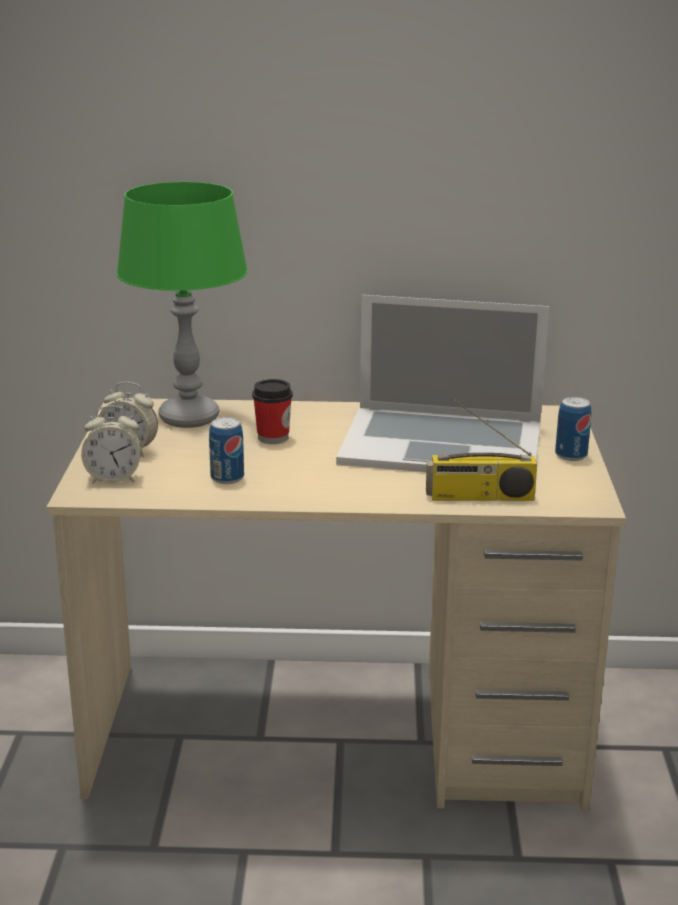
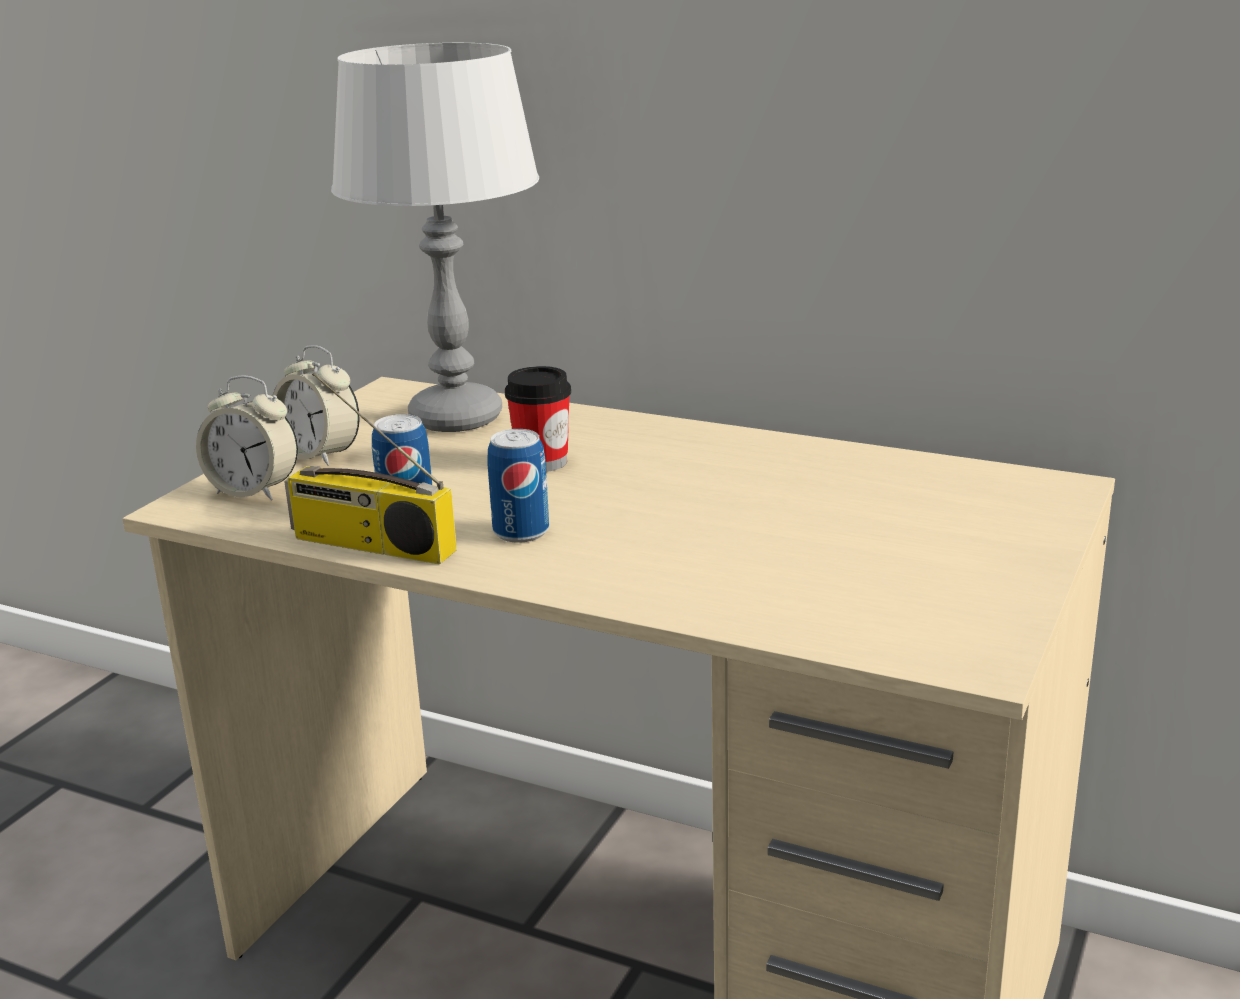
camera: 25 degrees right, 0 degrees up
green table lamp [116,182,248,428] -> grey table lamp [331,43,539,432]
laptop [336,295,549,472] -> none
radio [426,398,537,501] -> radio moved to [284,373,457,564]
can [555,397,591,461] -> can moved to [487,429,549,543]

